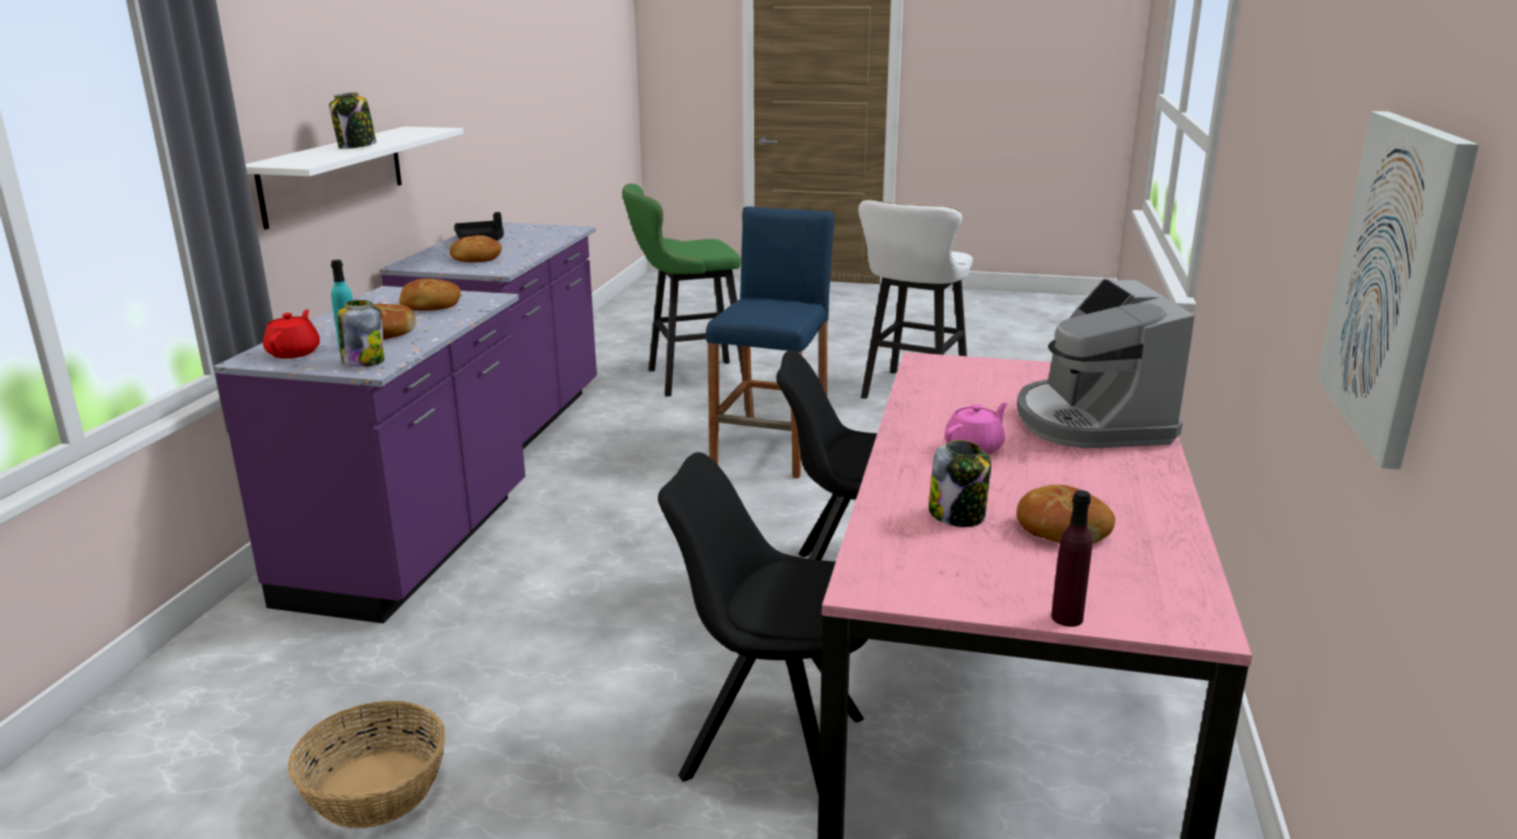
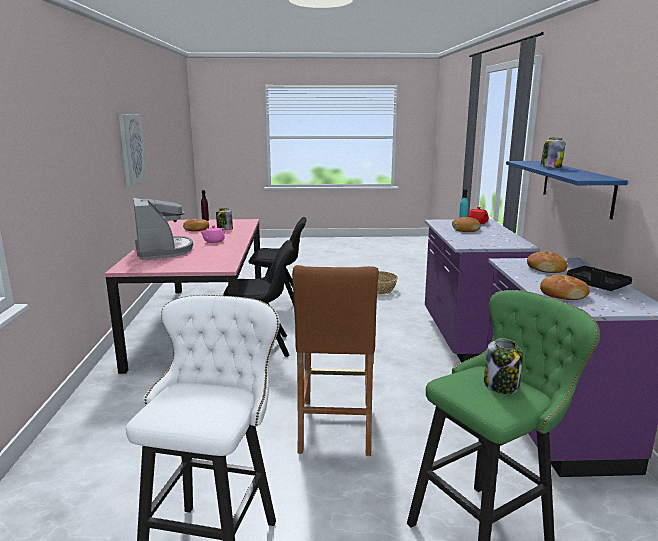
camera: 165 degrees right, 5 degrees down
white shelf [245,127,464,230] -> blue shelf [506,161,628,219]
jar [338,300,384,367] -> jar moved to [484,338,523,394]
bread [399,278,460,311] -> bread moved to [540,274,590,300]
blue stool [706,206,834,478] -> brown stool [292,265,379,456]

